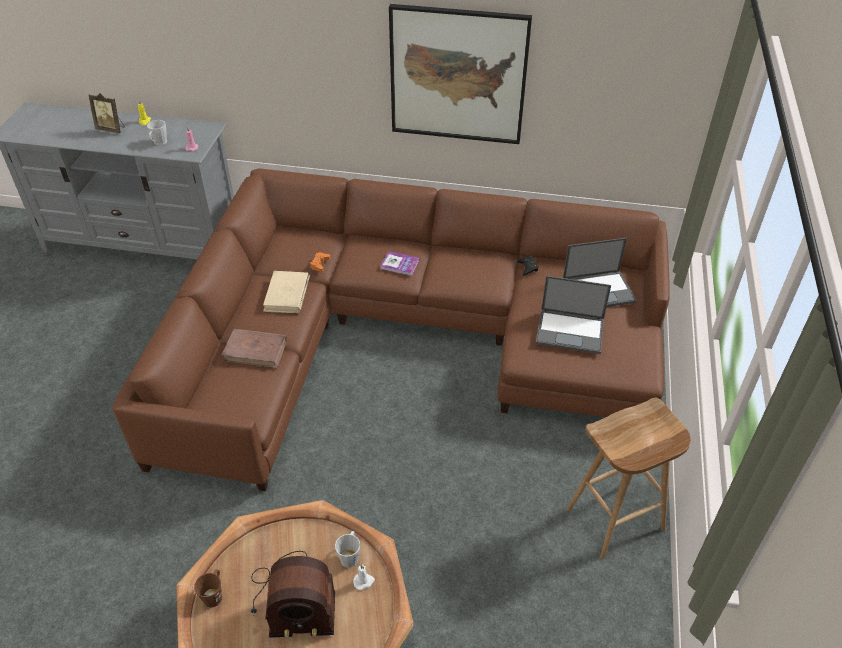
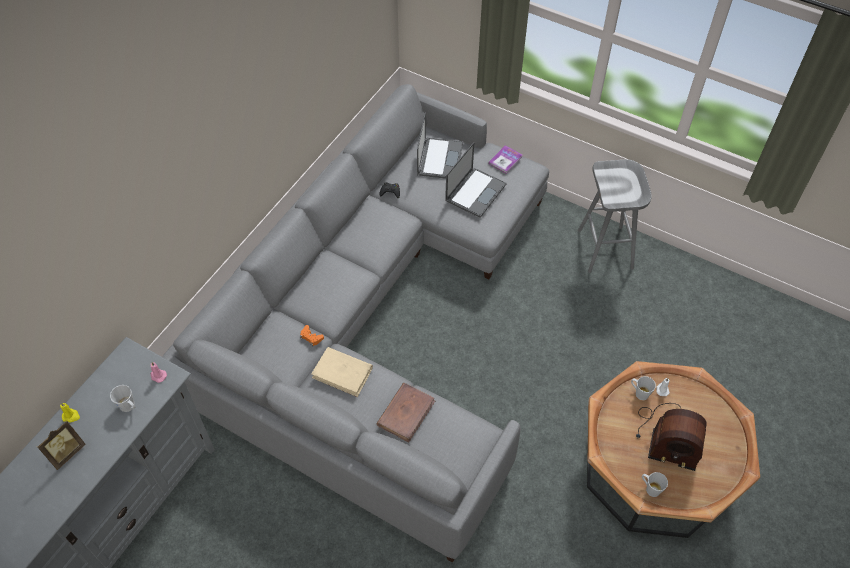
camera: 70 degrees left, 10 degrees up
brown sofa [112,168,670,491] -> grey sofa [162,84,549,563]
brown mug [194,569,222,608] -> grey mug [642,472,668,497]
radio [251,551,335,638] -> radio turned 90 degrees clockwise [636,403,707,471]
book [380,251,420,276] -> book moved to [489,145,522,174]
picture [389,4,532,144] -> none
brown stool [567,398,691,559] -> grey stool [578,159,652,273]

